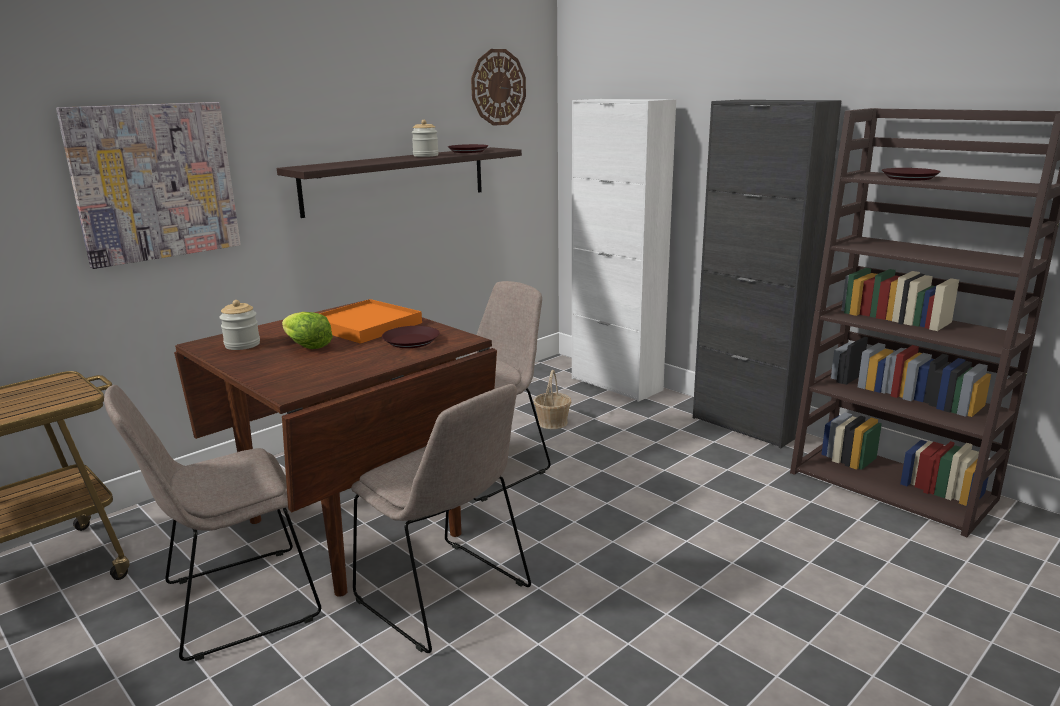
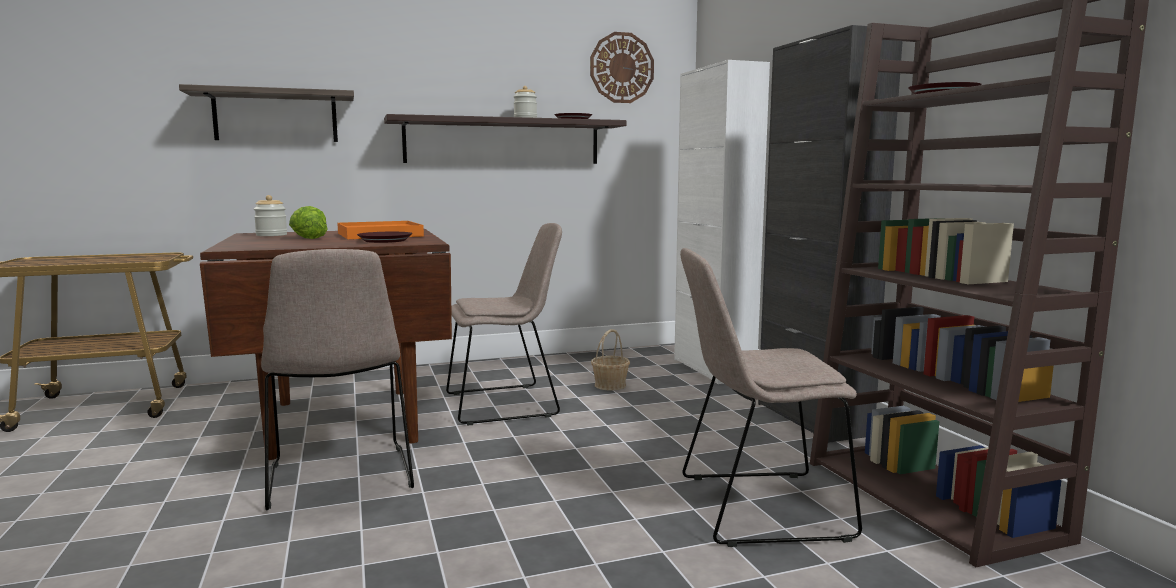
camera: 25 degrees right, 10 degrees down
picture [56,102,241,269] -> shelf [179,84,354,142]
beige chair [104,385,321,661] -> beige chair moved to [680,248,862,547]

